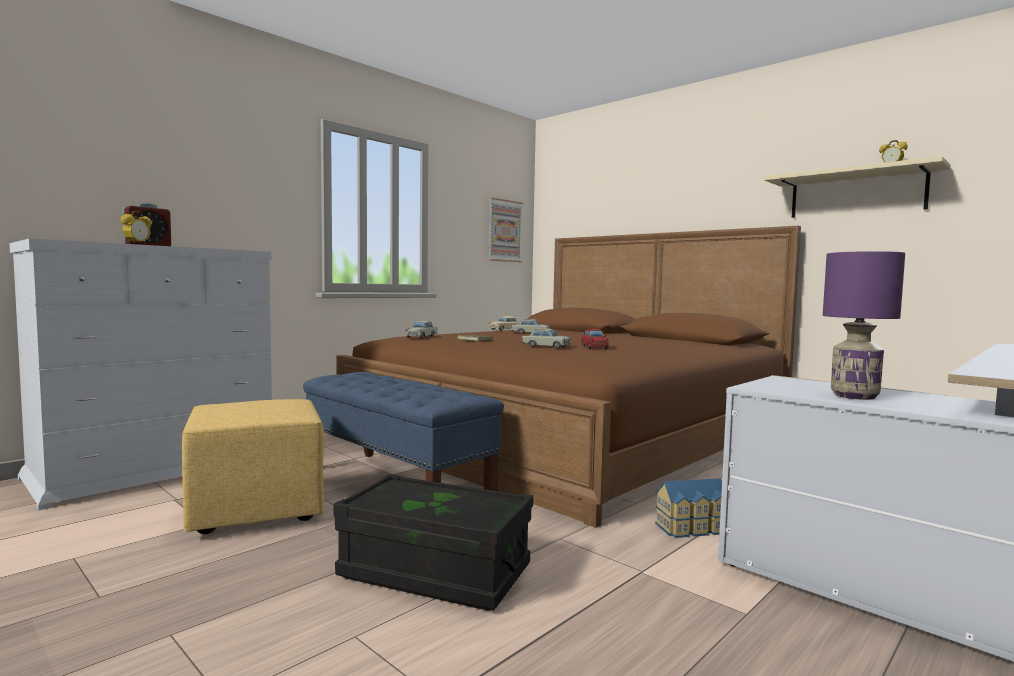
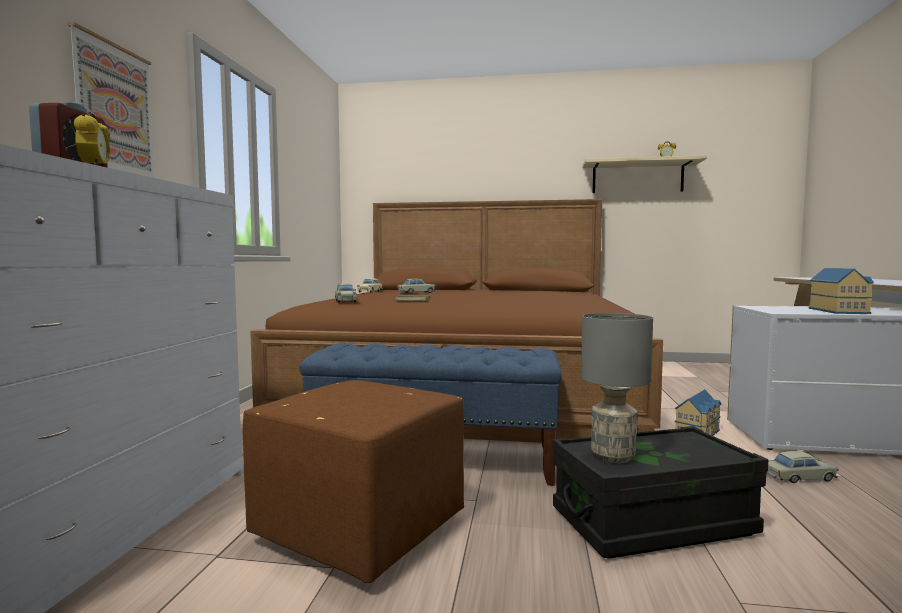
camera: 35 degrees left, 0 degrees up
yellow ottoman [182,399,324,534] -> brown ottoman [242,380,464,583]
picture [488,197,523,262] -> picture moved to [68,22,155,178]
beige toy car [522,328,571,349] -> beige toy car moved to [766,451,839,483]
red toy car [581,329,609,349] -> none
purple table lamp [823,251,905,400] -> toy house [809,268,874,314]
none -> grey table lamp [581,313,653,463]

